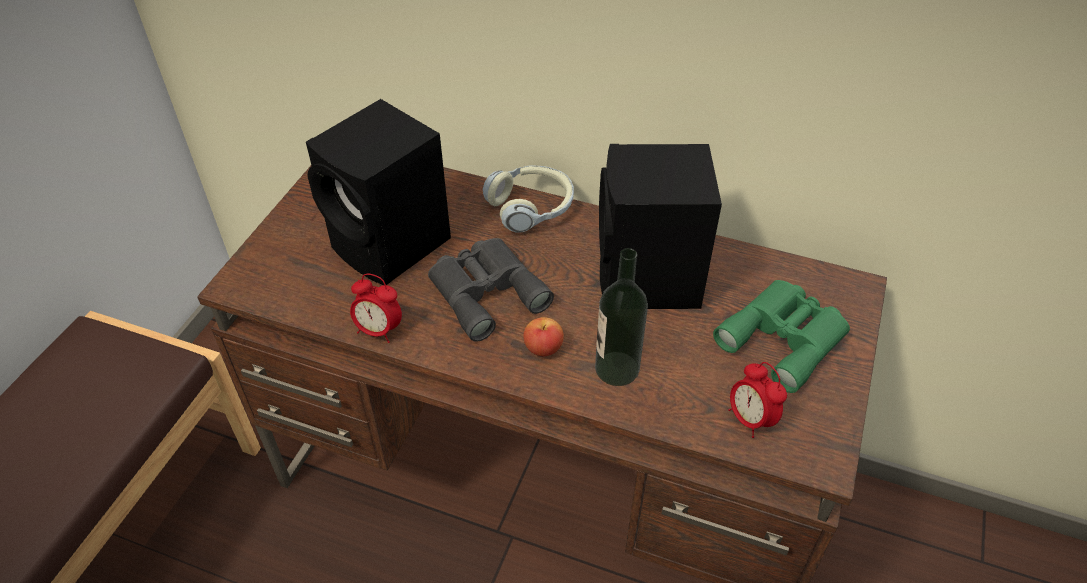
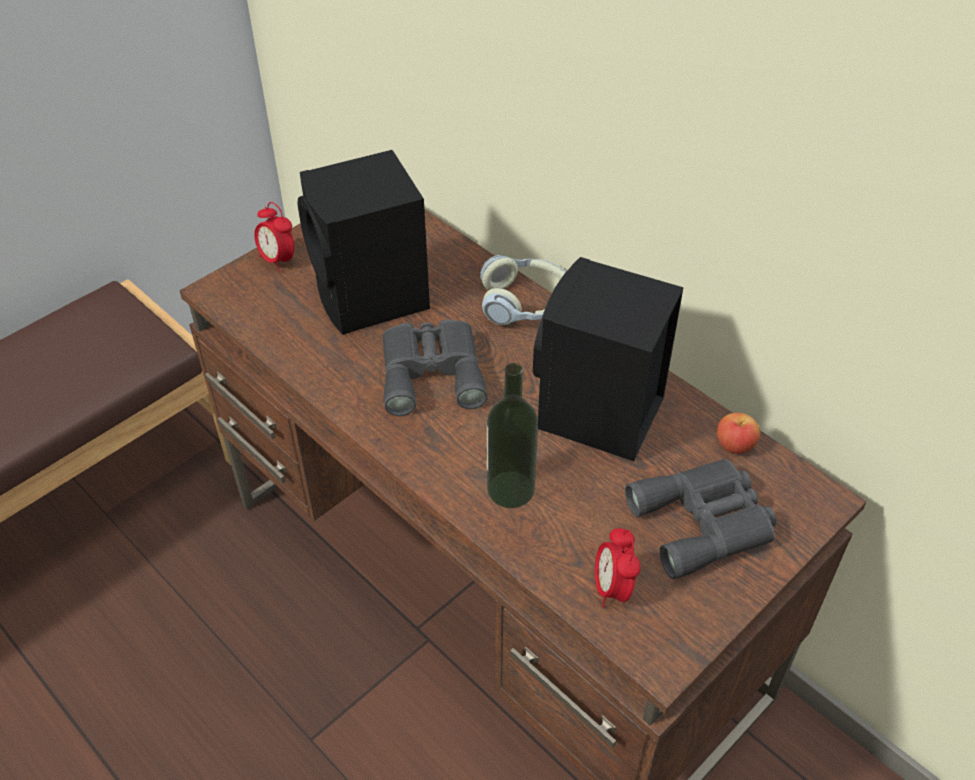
camera: 25 degrees right, 0 degrees up
alarm clock [350,274,402,343] -> alarm clock moved to [254,202,294,272]
apple [523,317,564,356] -> apple moved to [717,413,760,454]
green binoculars [713,280,850,393] -> grey binoculars [625,459,776,579]

